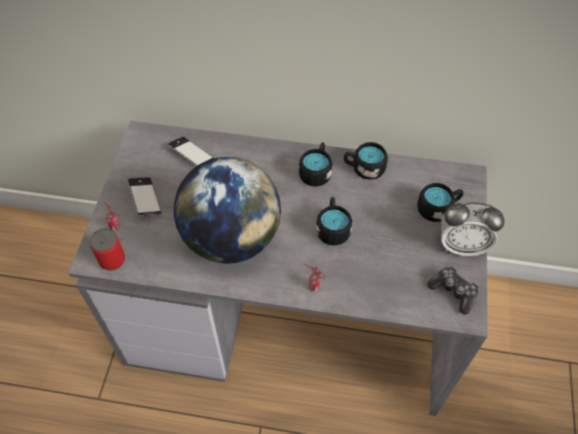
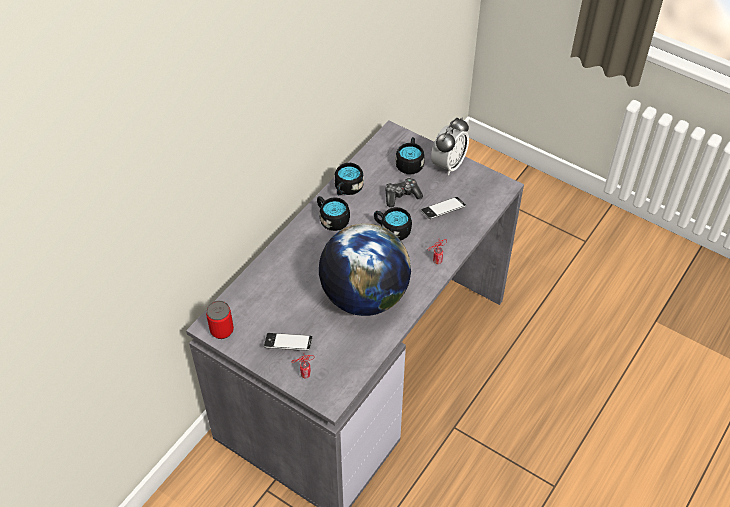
camera: 65 degrees left, 5 degrees down
can [89,228,125,270] -> can moved to [206,301,234,339]
phone [168,137,215,166] -> phone moved to [421,197,466,219]
game controller [427,266,478,315] -> game controller moved to [386,178,423,207]

